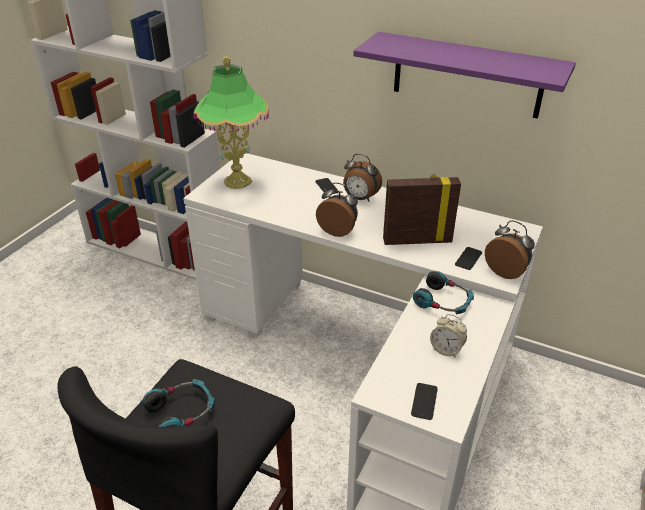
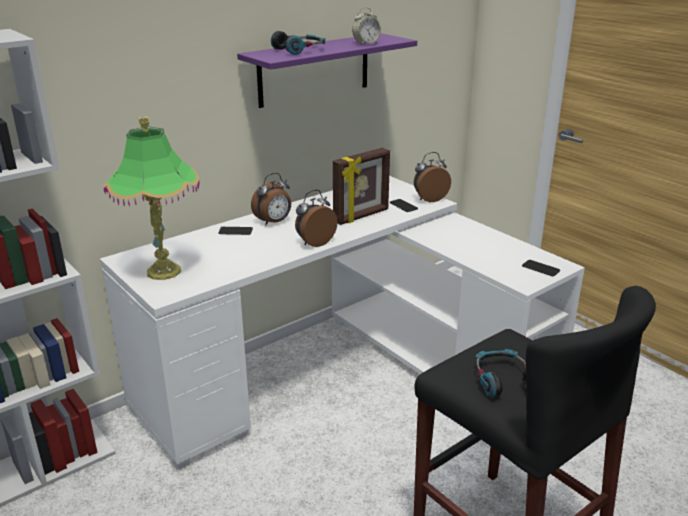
camera: 65 degrees left, 10 degrees down
picture frame [383,174,461,245] -> picture frame turned 150 degrees counterclockwise [333,148,390,225]
headphones [413,271,474,314] -> headphones moved to [271,31,325,55]
alarm clock [430,314,467,358] -> alarm clock moved to [352,7,381,45]

